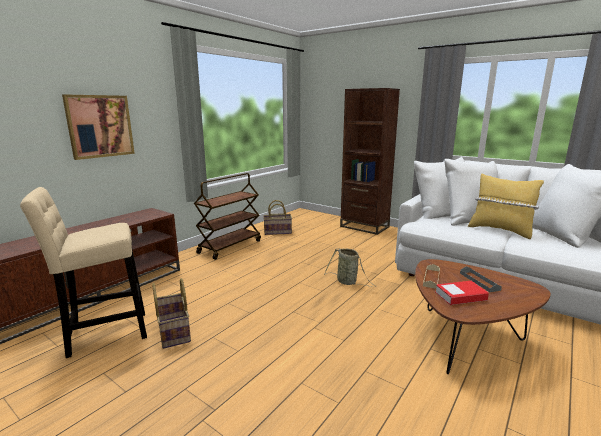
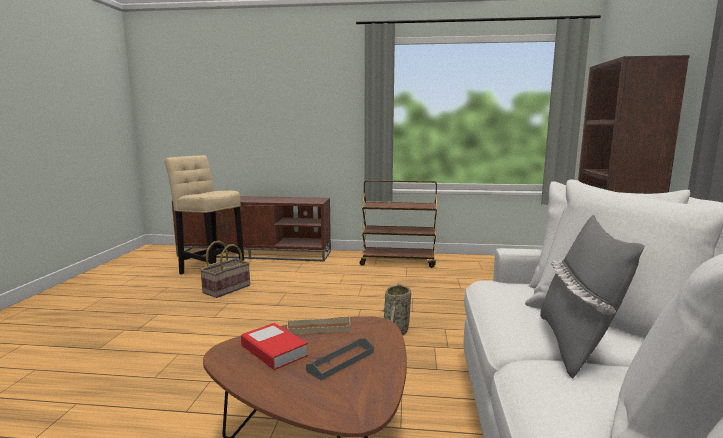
camera: 60 degrees right, 5 degrees down
picture [62,94,135,160] -> none
basket [263,200,292,235] -> none
yellow pillow [468,174,544,239] -> grey pillow [540,215,645,379]

